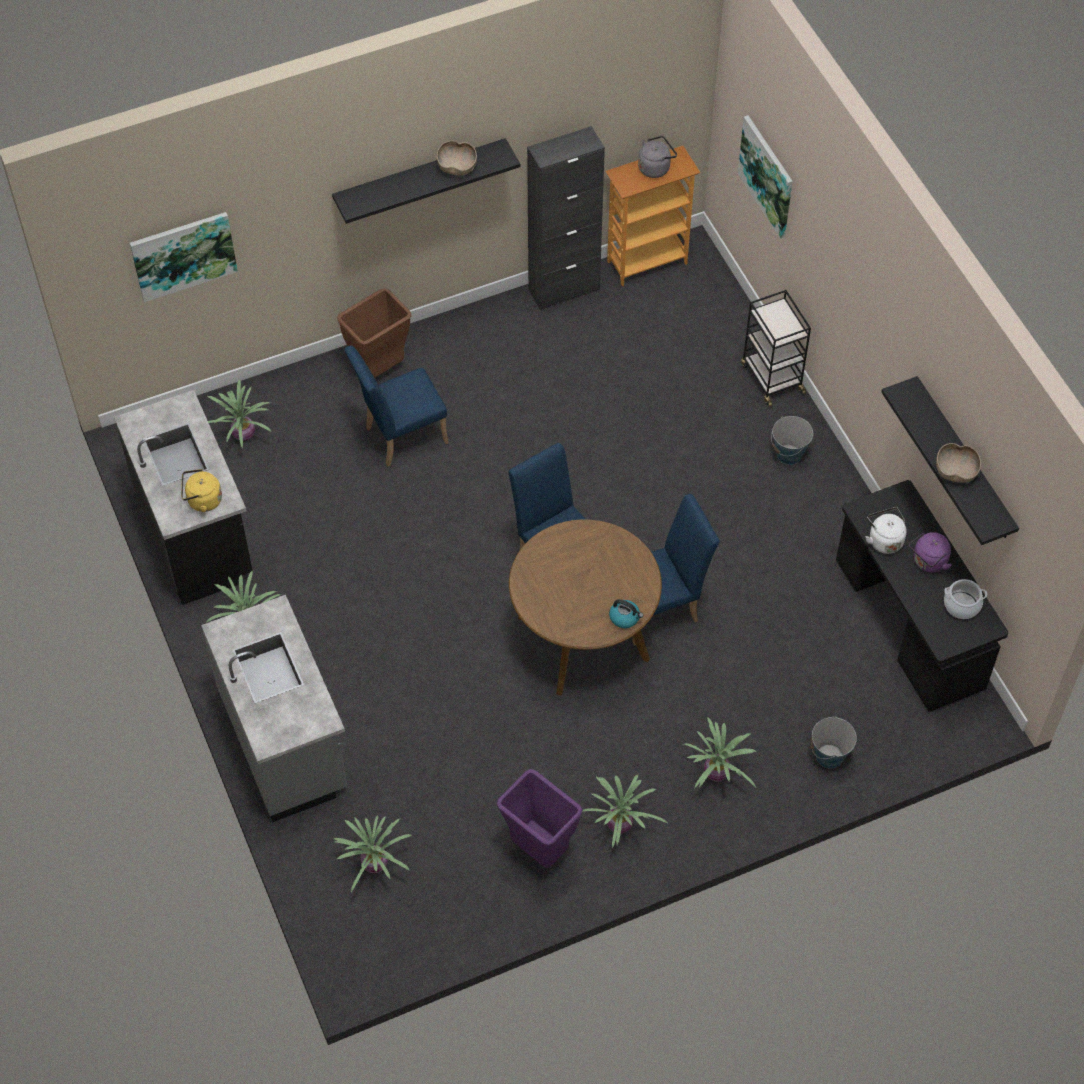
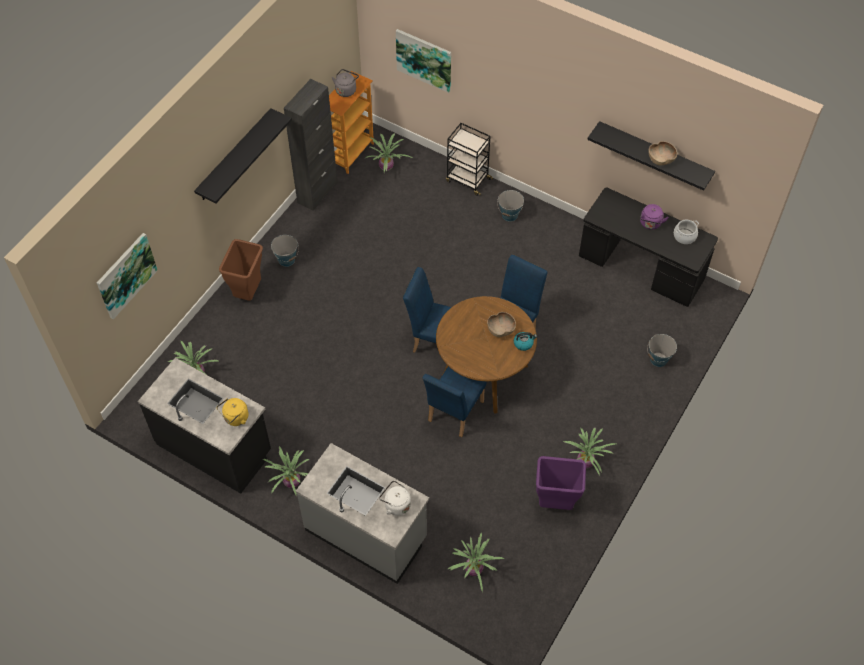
camera: 35 degrees left, 0 degrees up
blue chair [345,345,448,467] -> blue chair moved to [422,366,486,437]
brown bowl [437,141,477,175] -> brown bowl moved to [487,312,516,337]
potted plant [684,717,756,787] -> potted plant moved to [365,133,412,173]
white kettle [866,507,907,554] -> white kettle moved to [379,480,411,516]
none -> bucket [271,235,299,267]

